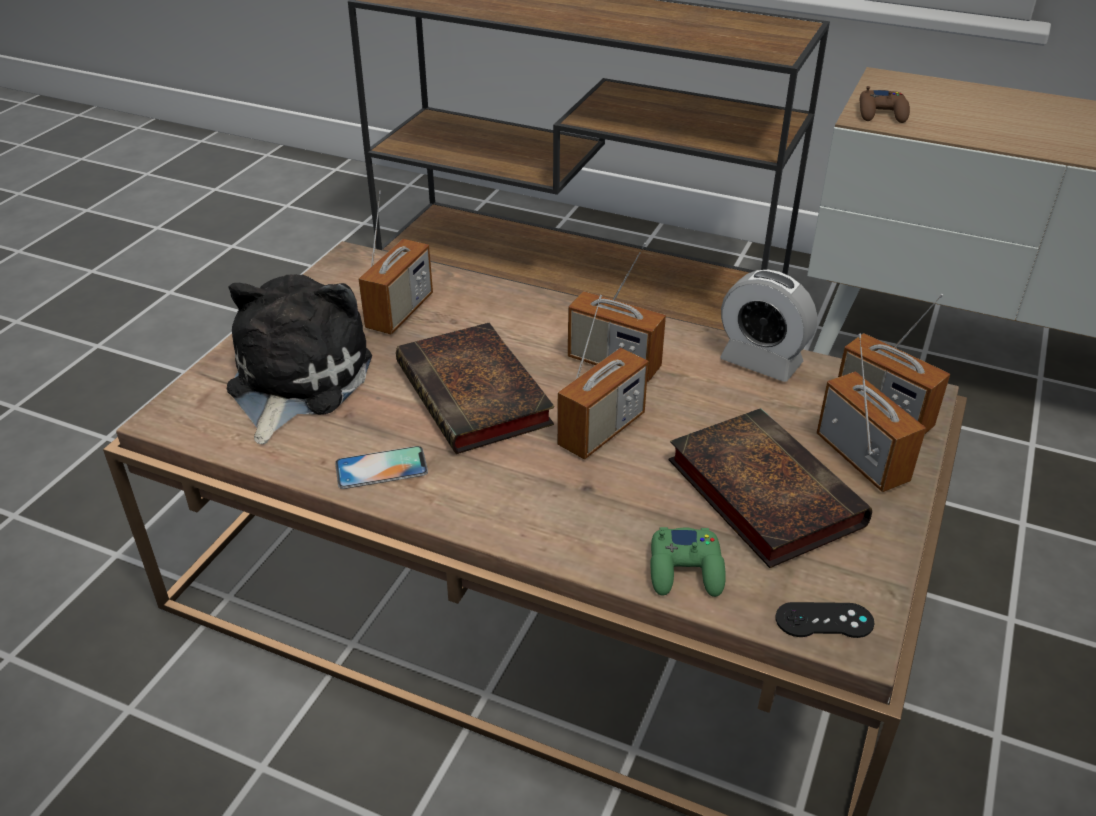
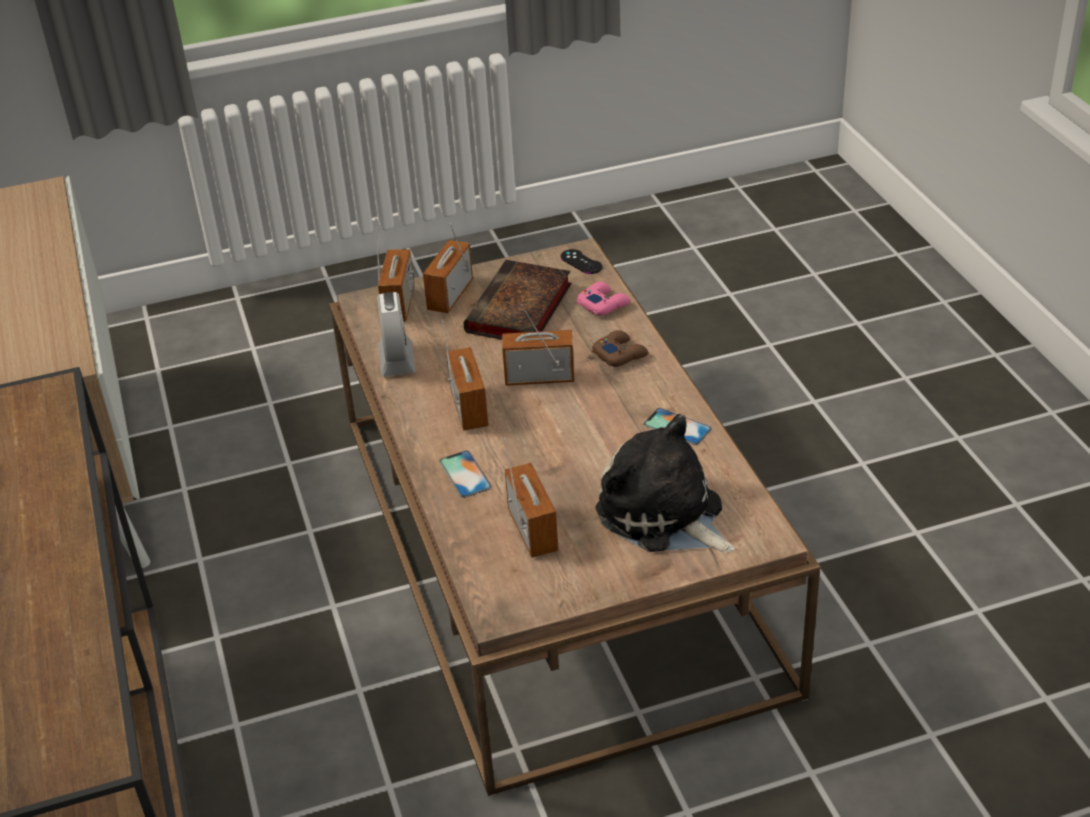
camera: 130 degrees left, 0 degrees up
plush toy [227,275,372,444] -> plush toy turned 75 degrees clockwise [596,414,735,552]
radio [359,190,433,334] -> radio turned 90 degrees clockwise [504,438,558,558]
book [396,323,554,454] -> none
green game controller [650,527,726,597] -> pink game controller [577,282,631,316]
brown game controller [859,86,910,123] -> brown game controller moved to [592,330,648,367]
none -> phone [439,451,492,498]

